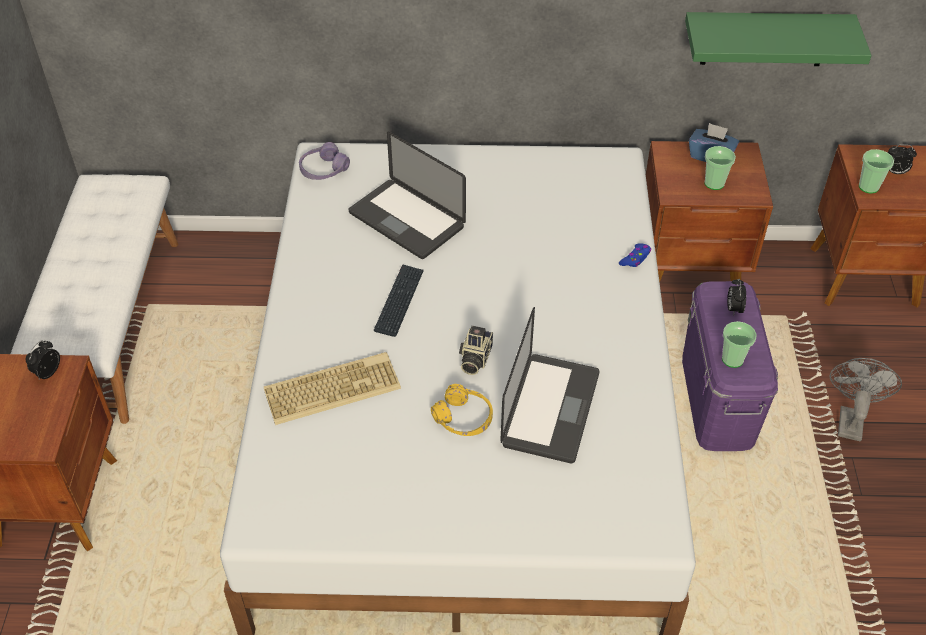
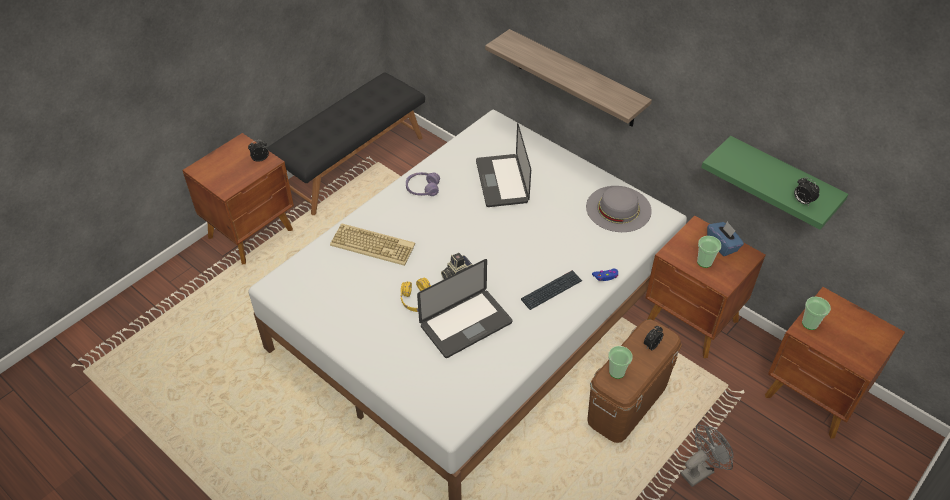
camera: 40 degrees right, 0 degrees up
white bench [11,175,178,424] -> black bench [267,72,425,215]
purple headphones [299,142,350,180] -> purple headphones moved to [406,172,440,196]
keyboard [374,264,424,337] -> keyboard moved to [521,270,582,310]
purple storage box [682,281,778,451] -> brown storage box [587,319,682,443]
alarm clock [888,144,917,174] -> alarm clock moved to [794,177,819,206]
none -> shelf [485,29,652,127]
none -> grey hat [586,186,652,232]

